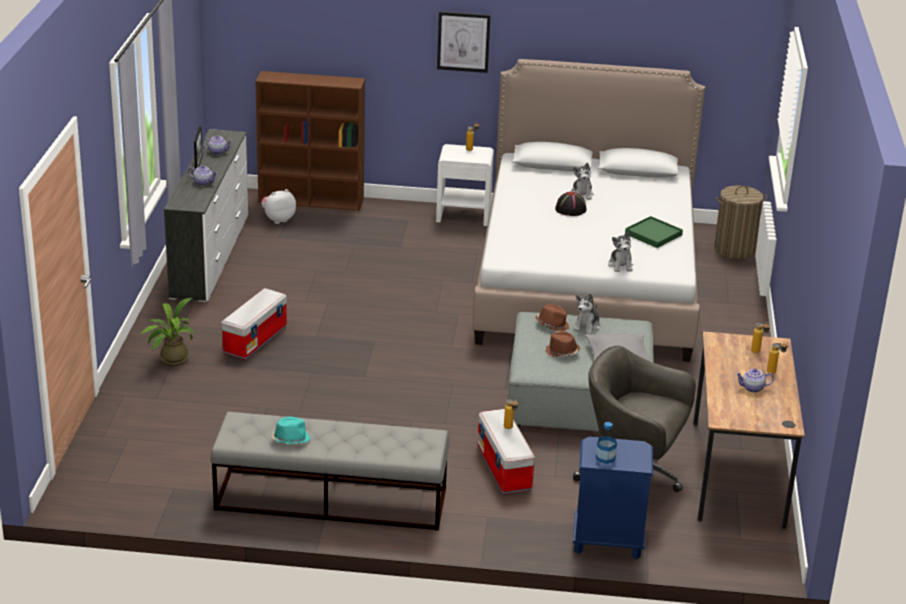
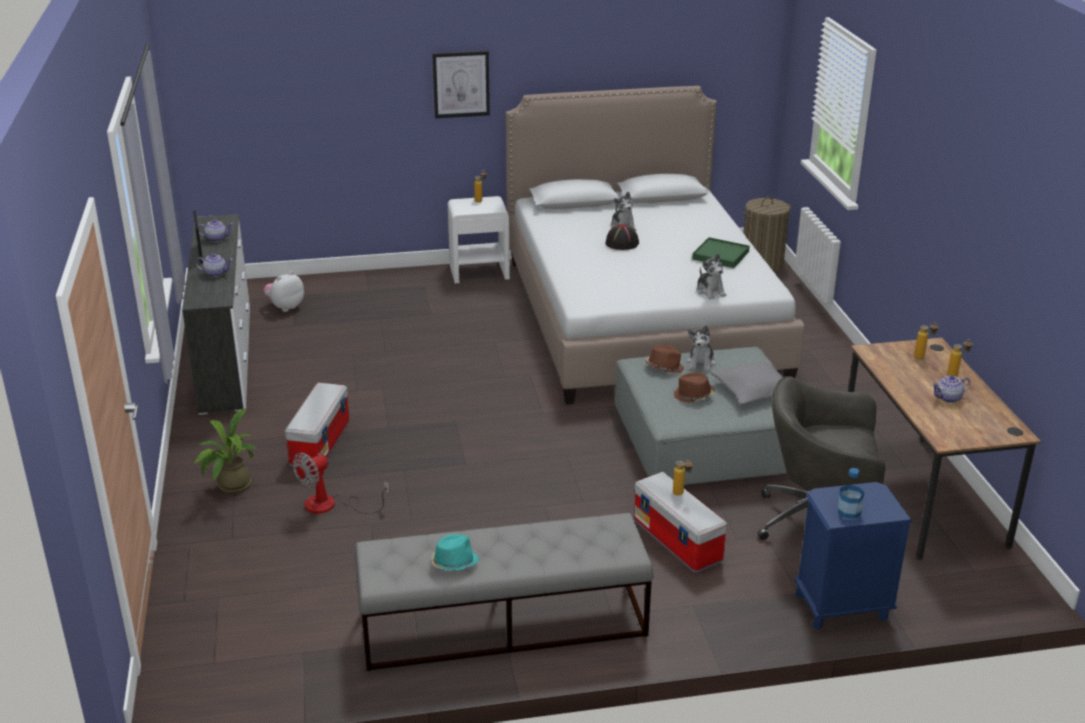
camera: 15 degrees left, 0 degrees up
brown bookcase [255,71,365,211] -> none
none -> fan [292,453,390,514]

